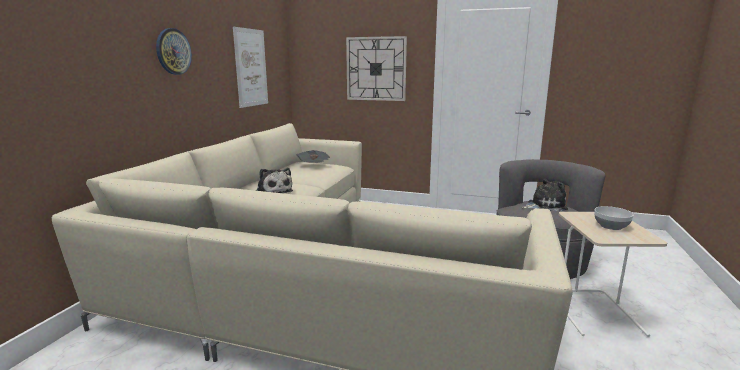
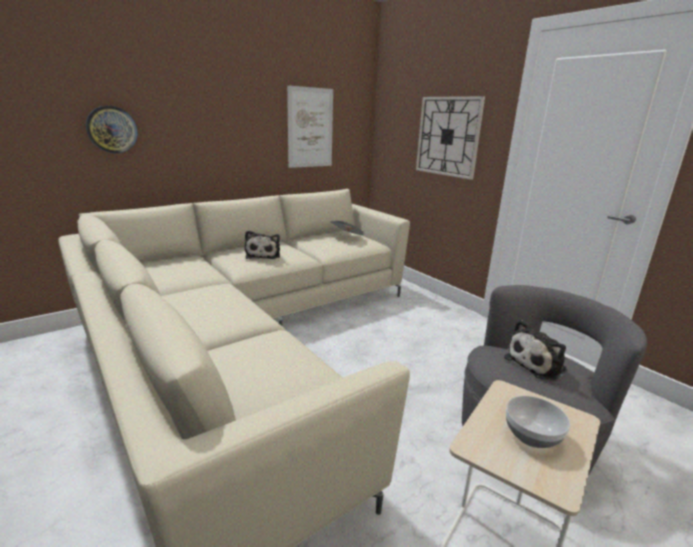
camera: 35 degrees right, 5 degrees up
wall clock [156,28,192,75] -> wall clock moved to [86,106,138,153]
plush toy [522,179,568,211] -> plush toy turned 120 degrees clockwise [504,320,567,381]

